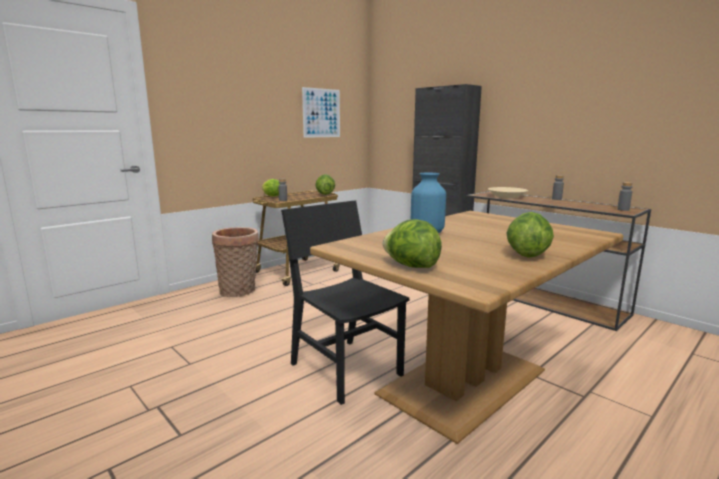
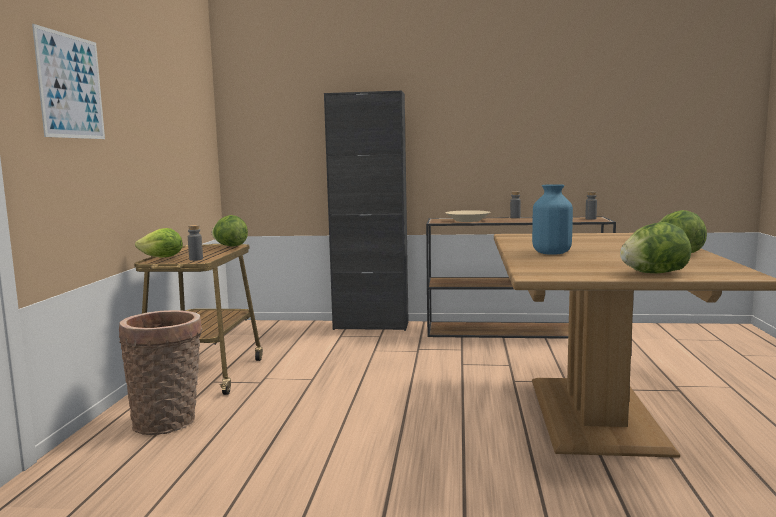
camera: 40 degrees left, 5 degrees down
black chair [281,200,409,405] -> none
picture [302,87,340,138] -> picture moved to [32,24,105,139]

